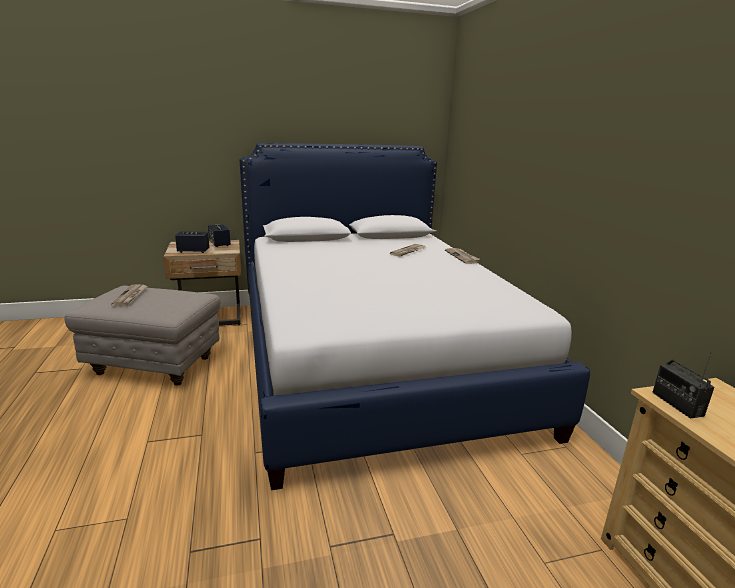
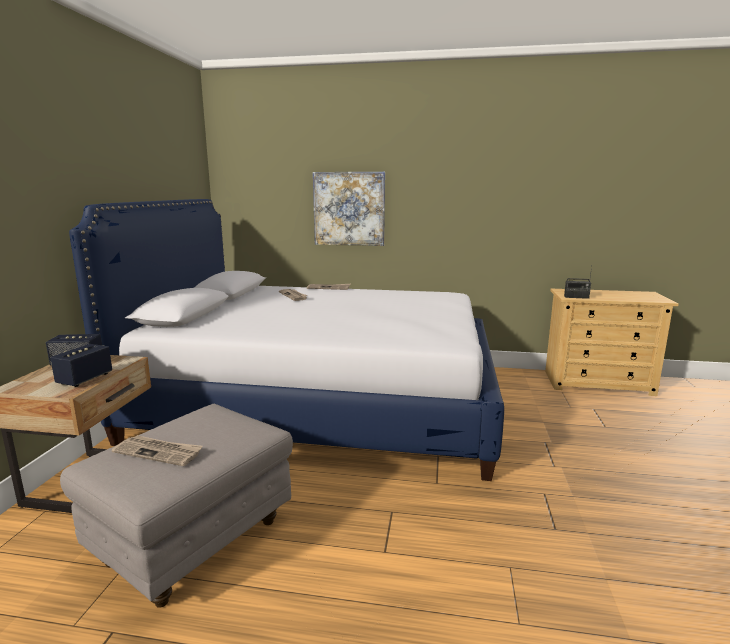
camera: 65 degrees left, 5 degrees down
none -> picture [313,172,385,246]

